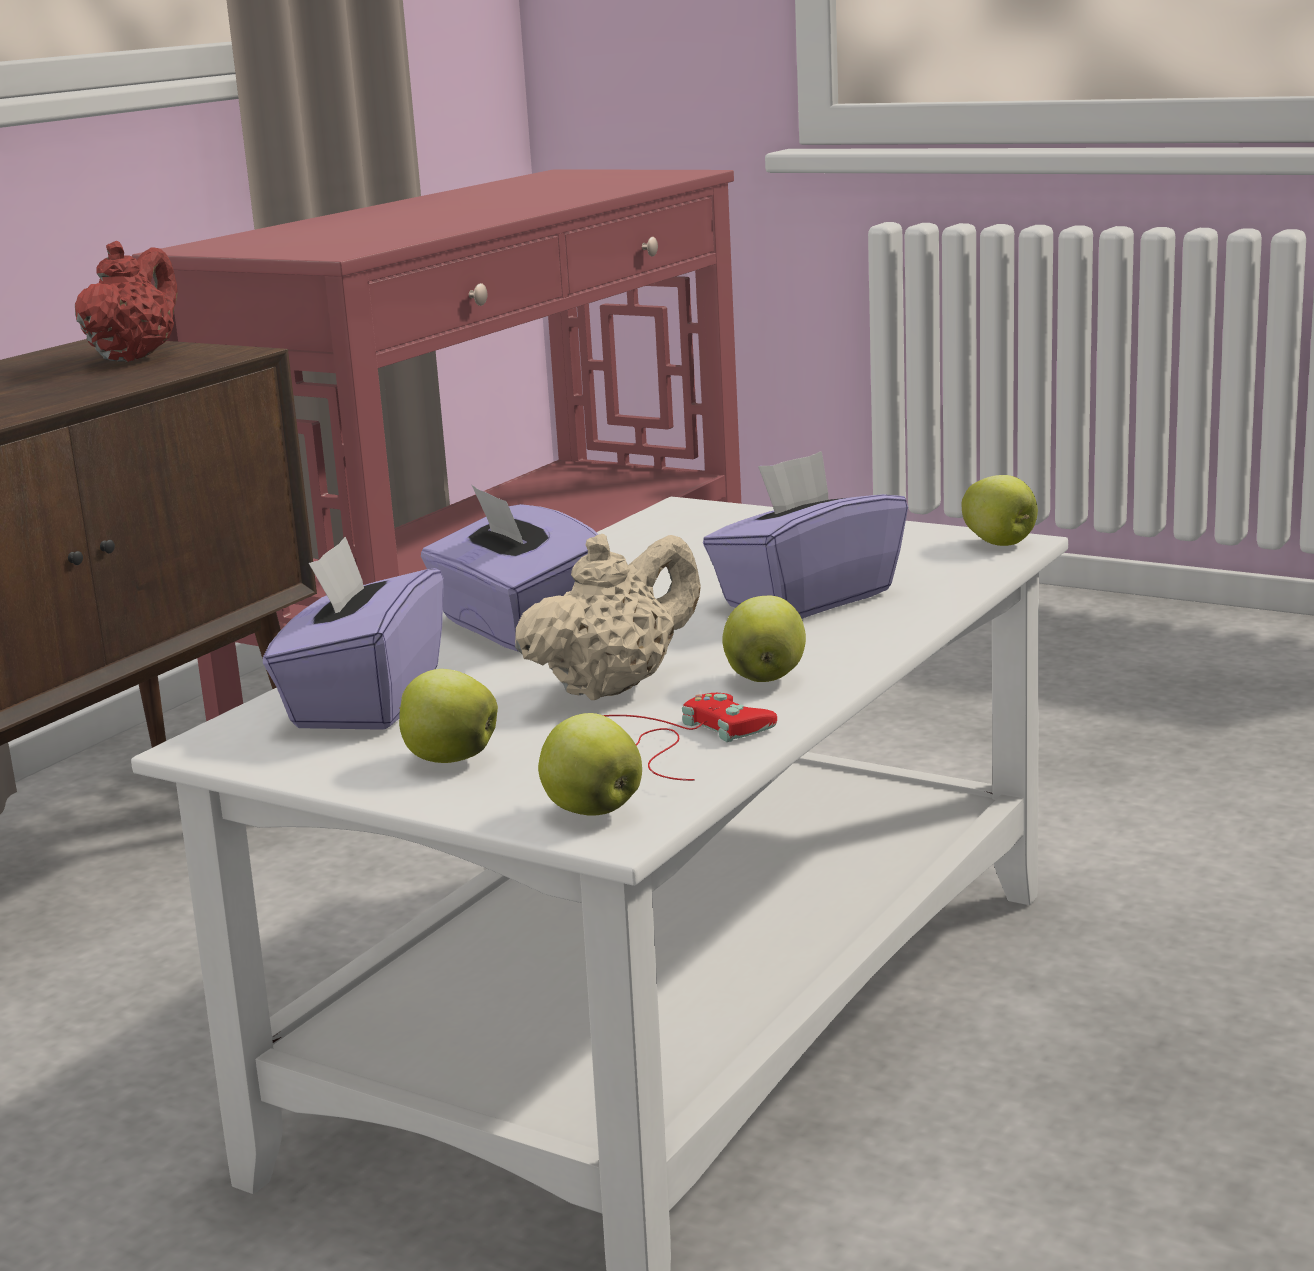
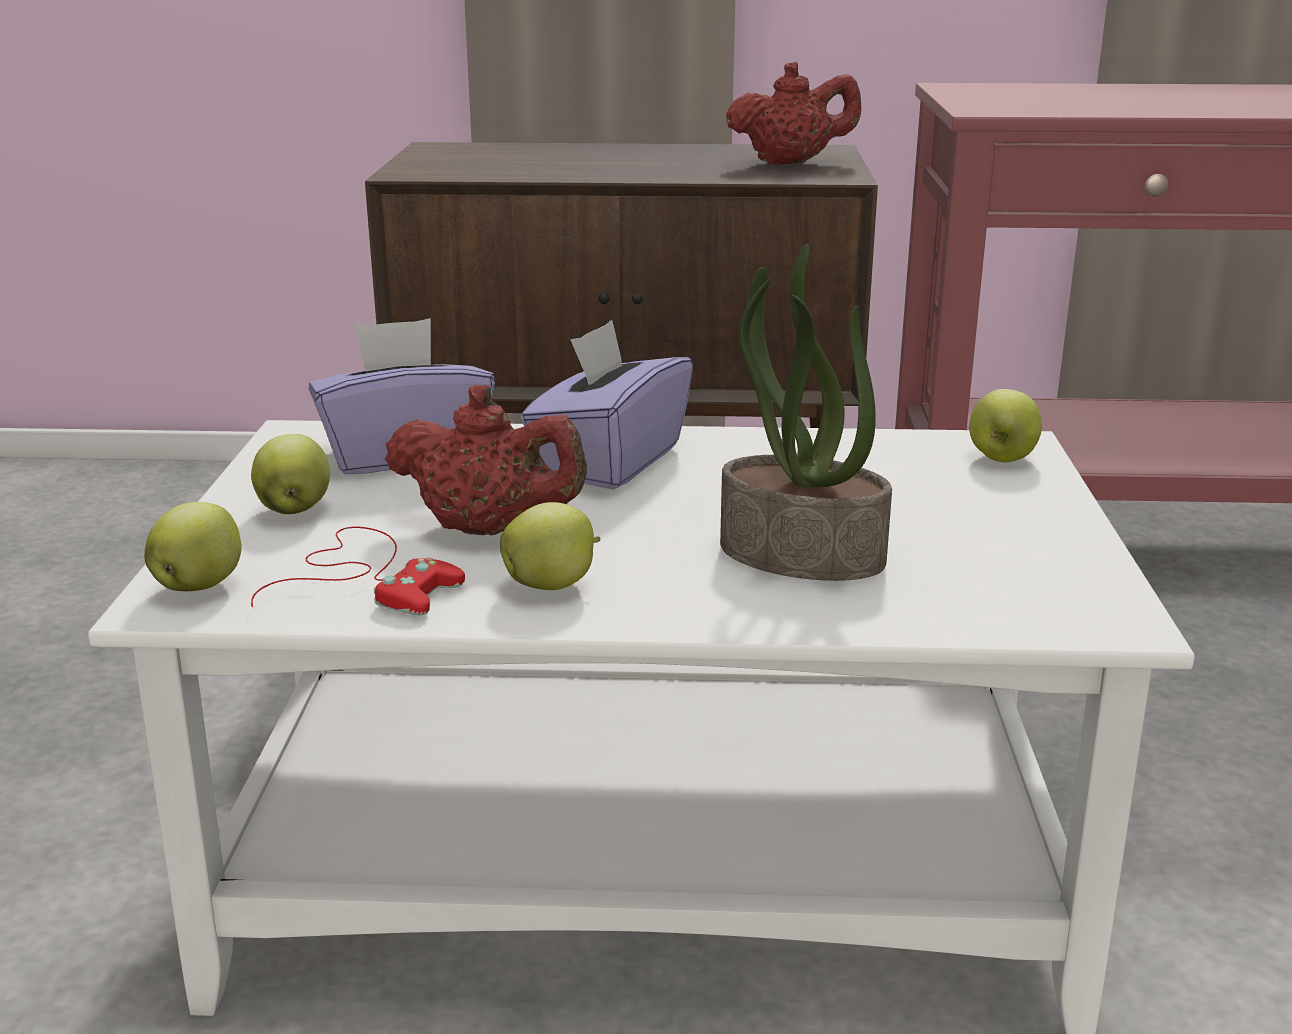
camera: 60 degrees right, 5 degrees up
beige teapot [515,534,701,700] -> red teapot [385,385,587,535]
purple tissue box [703,451,908,619] -> potted plant [720,244,892,581]
apple [962,475,1038,546] -> apple moved to [969,389,1042,462]

